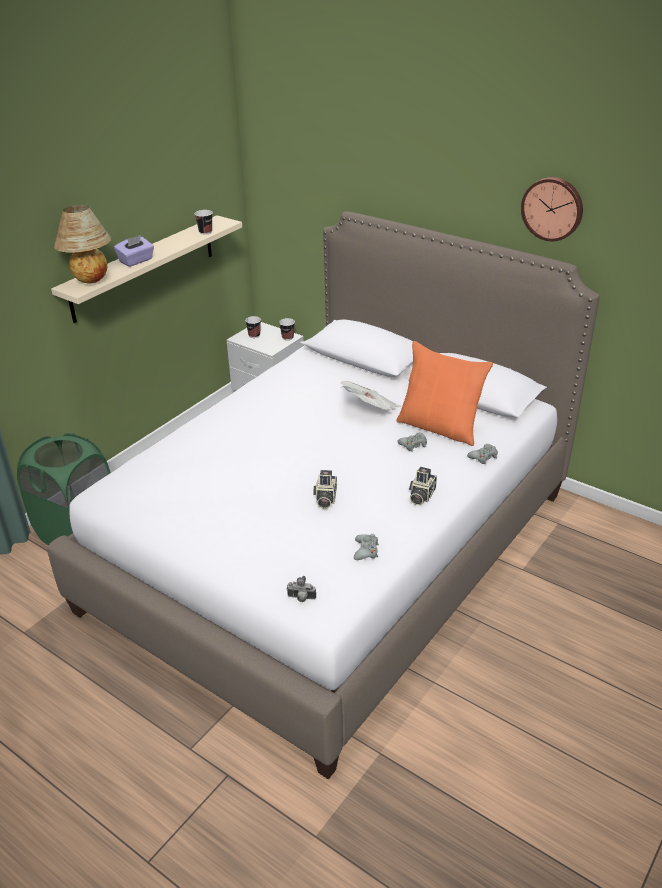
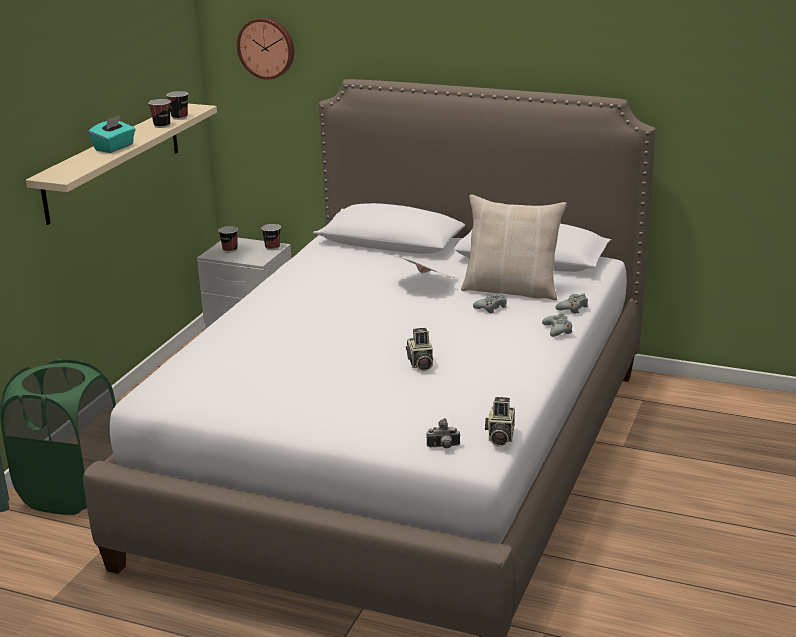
camera: 15 degrees left, 10 degrees down
table lamp [54,205,111,284] -> none
purple tissue box [114,235,154,267] -> turquoise tissue box [88,115,136,153]
grey game controller [354,534,379,560] -> grey game controller moved to [542,312,572,337]
orange pillow [396,341,493,446] -> beige pillow [461,194,567,300]
camera [409,467,437,505] -> camera moved to [485,397,515,446]
wall clock [521,177,583,241] -> wall clock moved to [237,17,294,80]
none -> cup [148,99,171,128]

